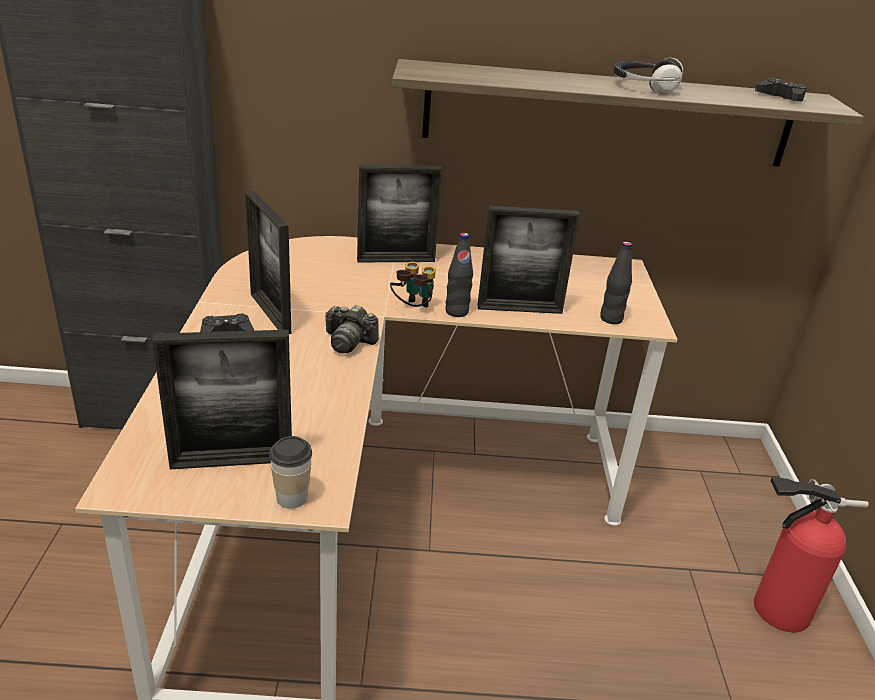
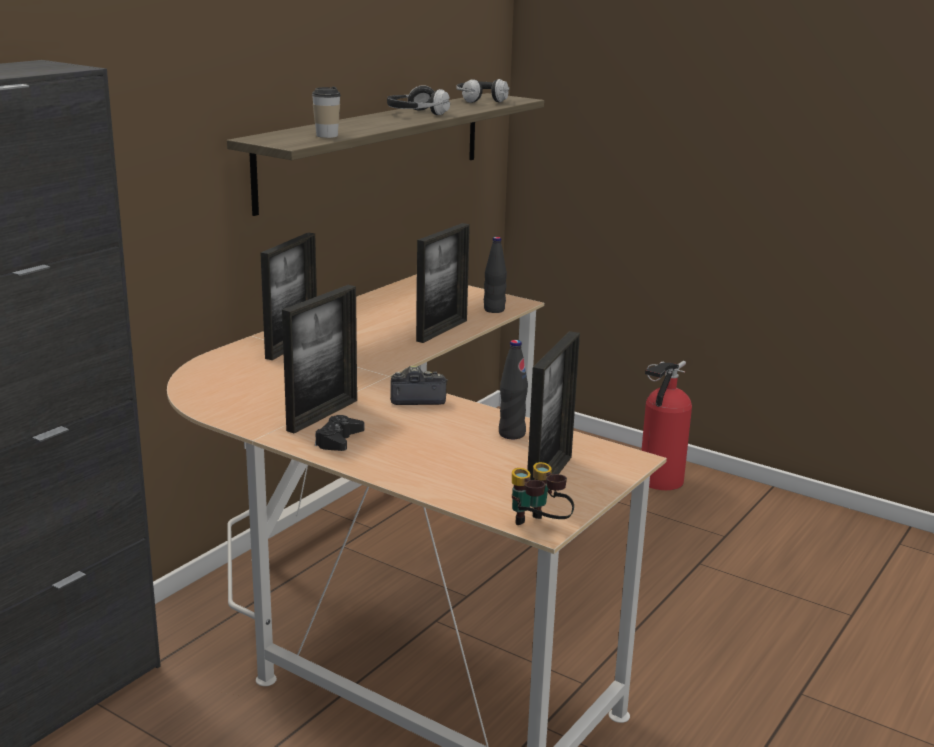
camera: 55 degrees left, 10 degrees down
picture frame [245,191,291,334] -> picture frame turned 60 degrees counterclockwise [282,285,357,434]
cup [269,436,312,509] -> cup moved to [312,87,341,138]
camera [325,305,379,353] -> camera turned 150 degrees counterclockwise [390,366,448,405]
binoculars [390,262,436,308] -> binoculars moved to [512,462,574,525]
black bottle [445,233,473,317] -> black bottle moved to [499,340,528,439]
black game controller [755,78,807,101] -> headphones [456,79,510,103]

